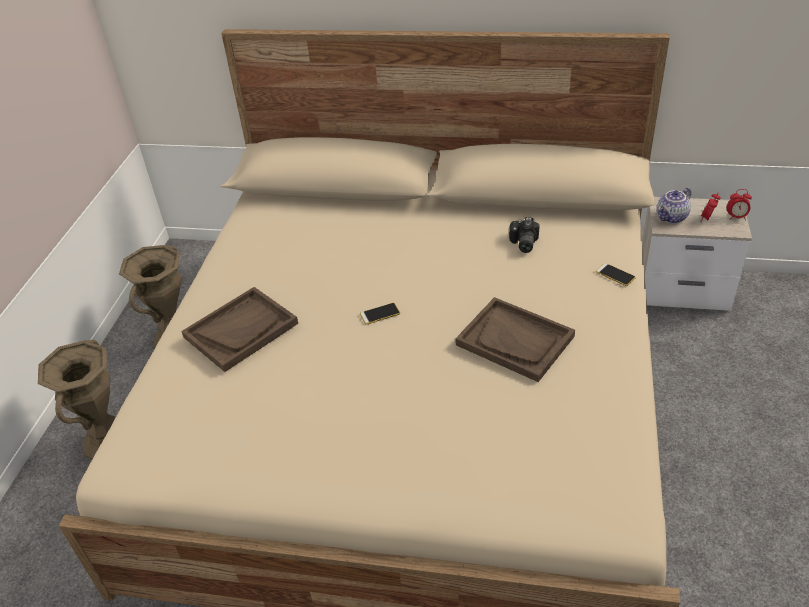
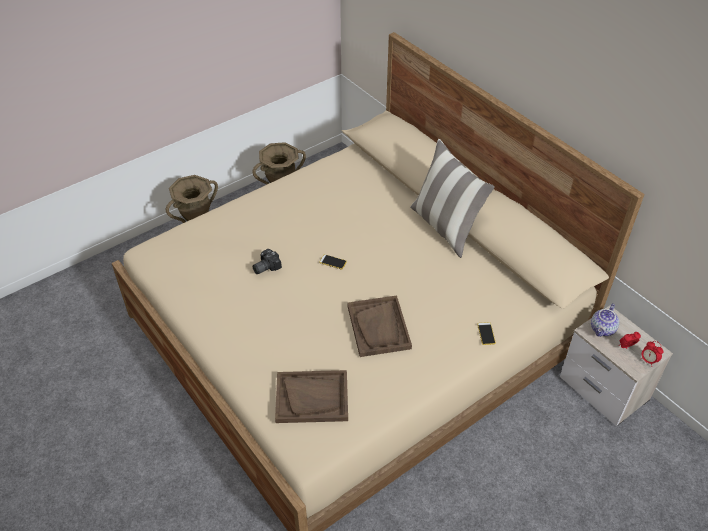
camera: 40 degrees right, 5 degrees up
brown tray [181,287,298,372] -> brown tray moved to [275,370,348,423]
camera [509,217,540,253] -> camera moved to [252,249,282,274]
teapot [657,187,691,223] -> teapot turned 60 degrees counterclockwise [591,304,619,337]
none -> pillow [410,139,495,258]

